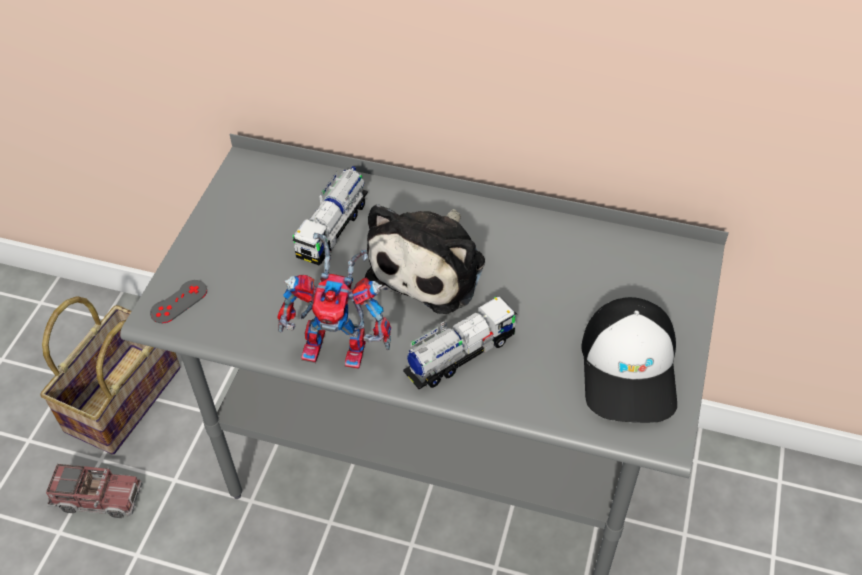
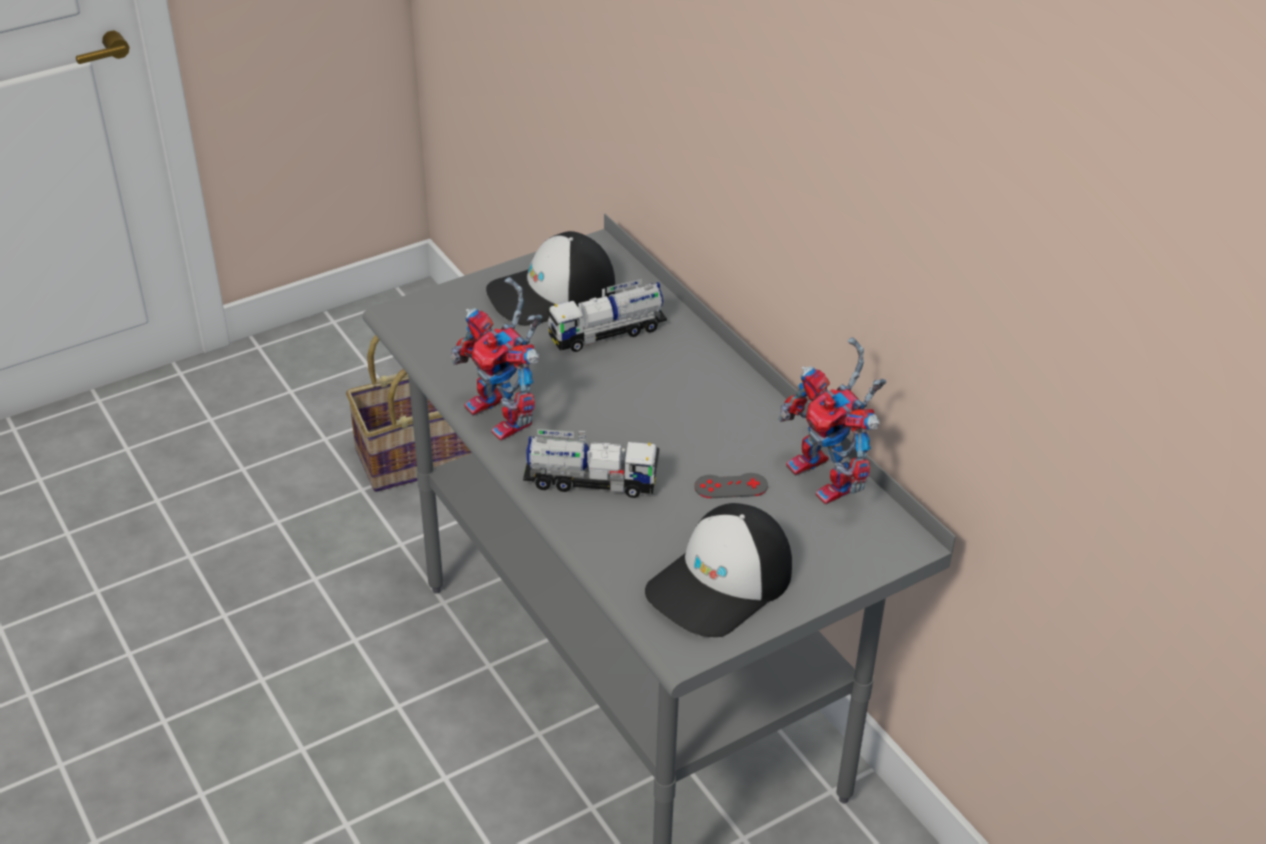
camera: 40 degrees right, 10 degrees down
toy truck [46,464,142,518] -> none
grey game controller [150,280,207,323] -> grey game controller moved to [694,473,768,498]
plush toy [365,204,485,314] -> none
none -> cap [486,231,615,326]
none -> toy robot [779,337,886,505]

